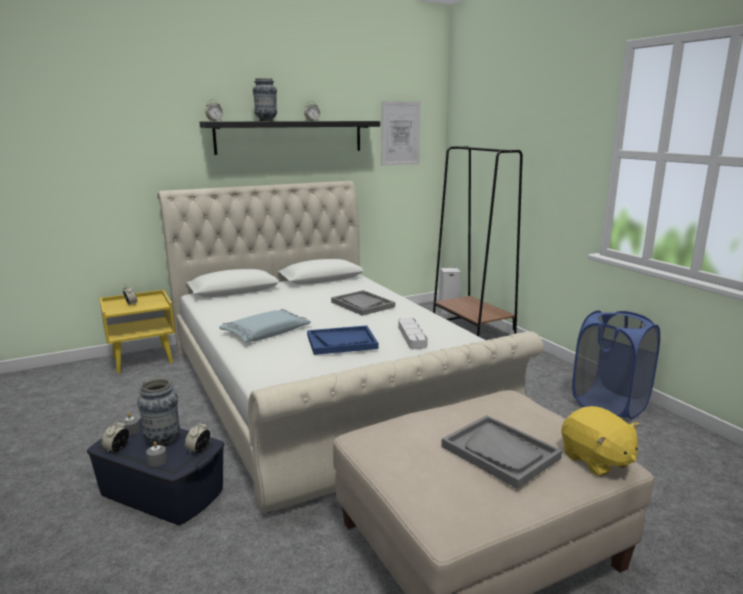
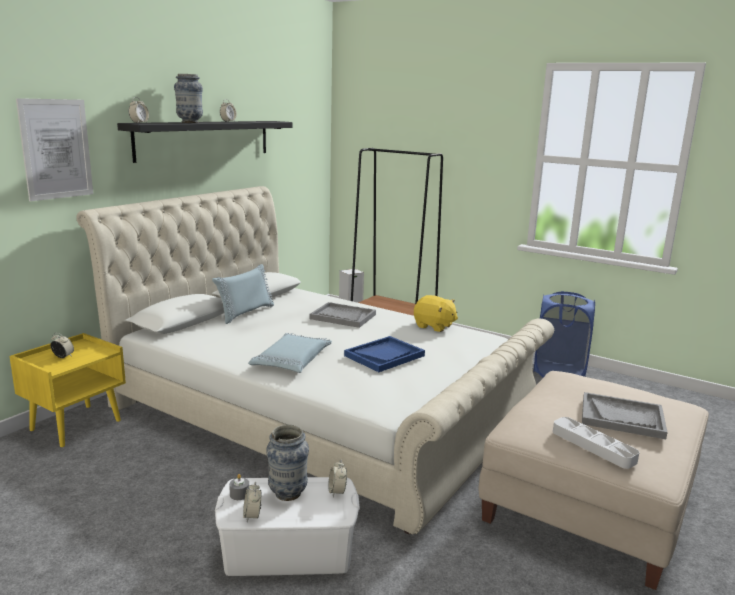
camera: 30 degrees left, 0 degrees up
blue storage box [87,419,225,525] -> white storage box [215,477,360,576]
grey candle [146,441,167,466] -> none
picture [381,101,421,166] -> picture moved to [16,98,93,201]
grey tray [398,318,428,349] -> grey tray moved to [553,417,639,469]
yellow plush toy [561,406,640,476] -> yellow plush toy moved to [414,295,458,332]
none -> blue pillow [212,264,274,324]

